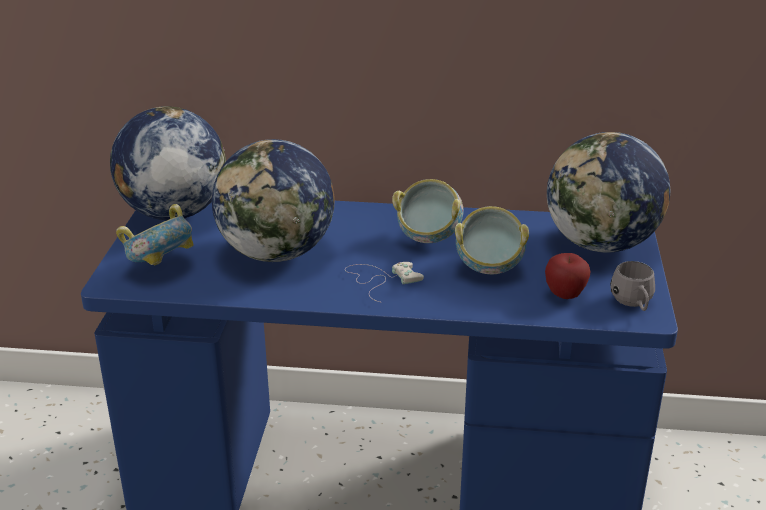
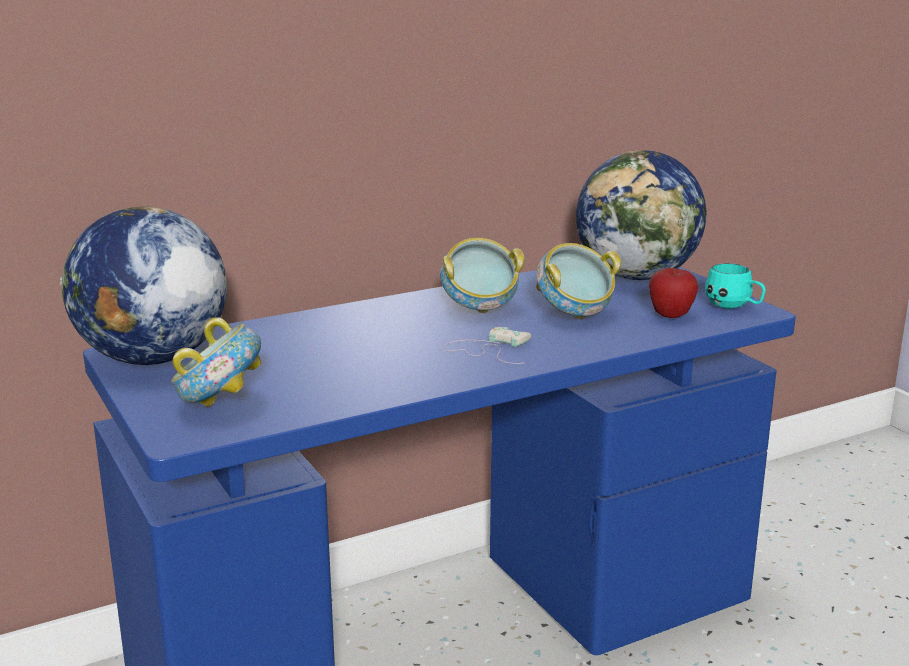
camera: 35 degrees left, 10 degrees down
globe [212,139,335,262] -> none
grey mug [610,261,655,311] -> turquoise mug [705,263,766,309]

